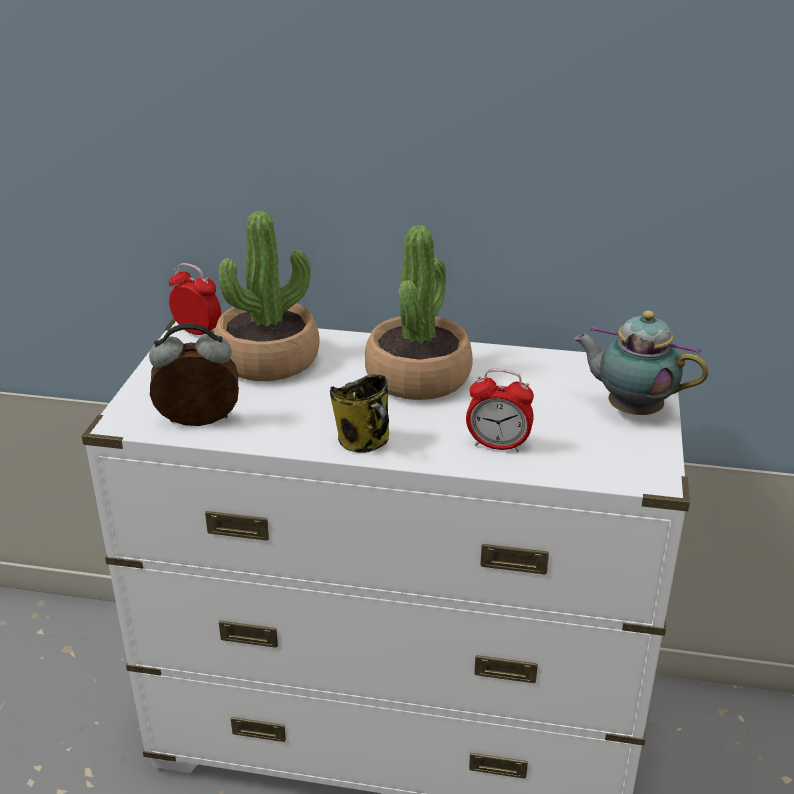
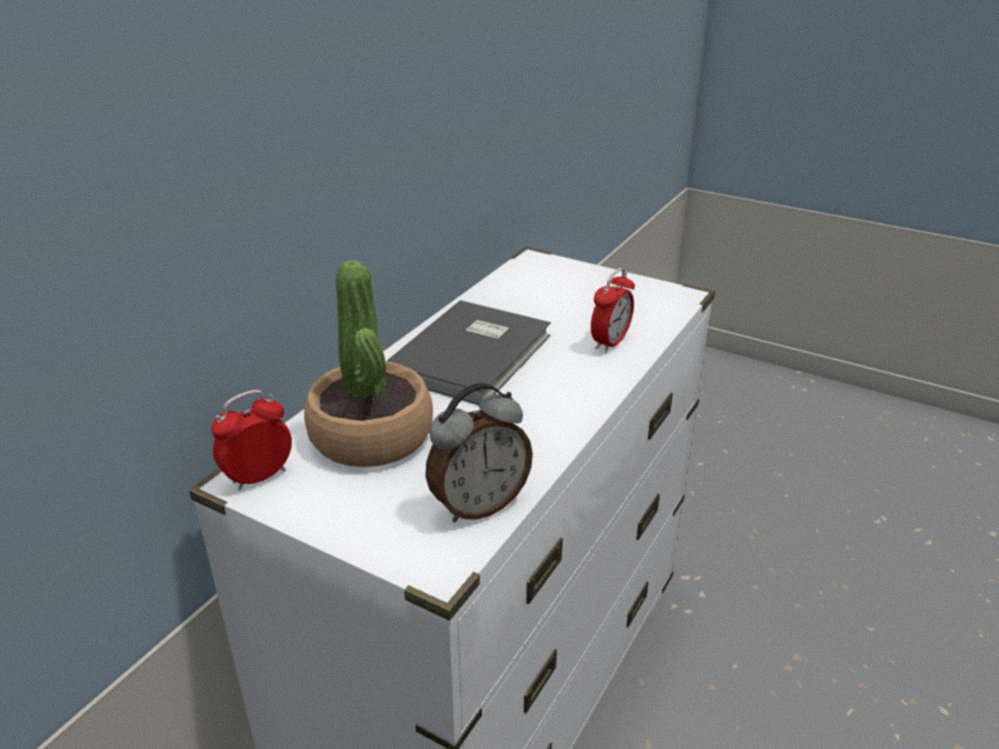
camera: 70 degrees left, 0 degrees up
alarm clock [149,323,239,426] -> alarm clock turned 135 degrees counterclockwise [425,383,533,522]
mug [330,374,389,453] -> none
potted plant [365,225,473,400] -> grey book [387,300,551,405]
teapot [574,311,708,415] -> none

